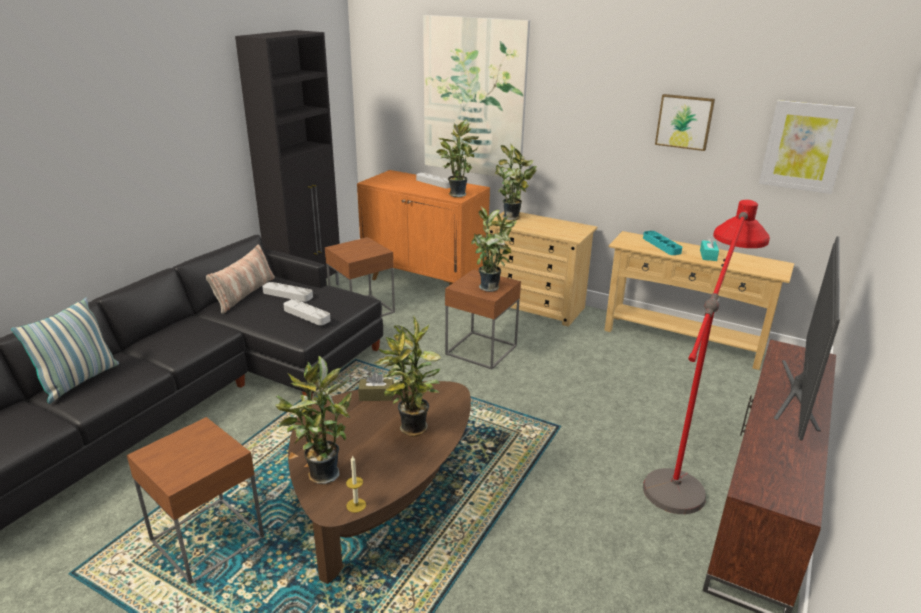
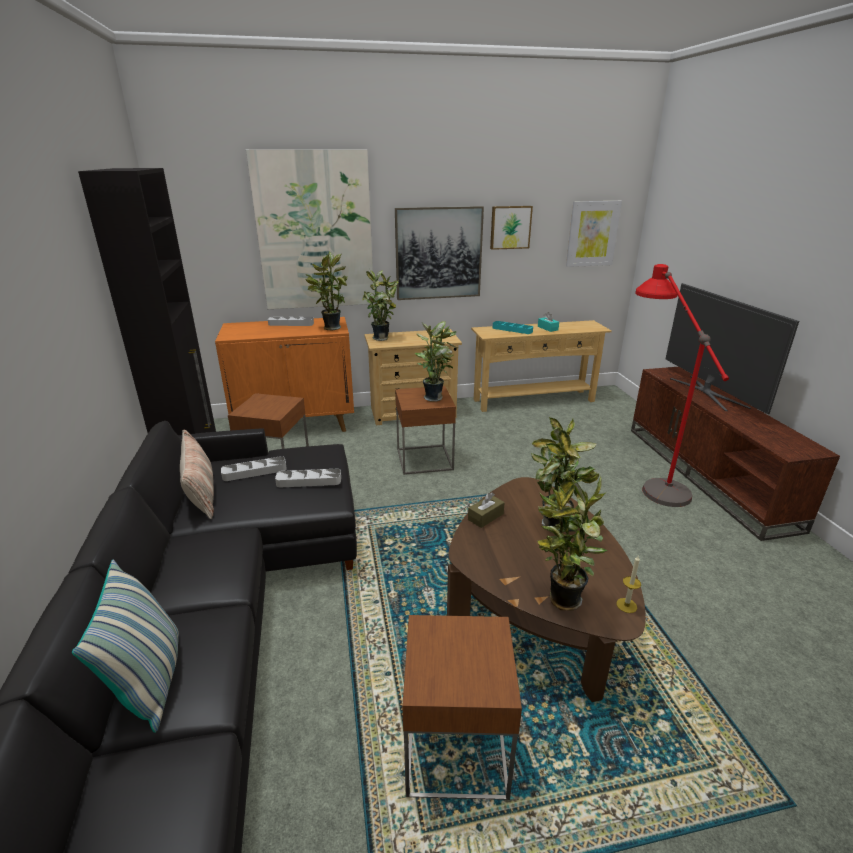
camera: 40 degrees left, 0 degrees up
none -> picture [395,206,484,300]

